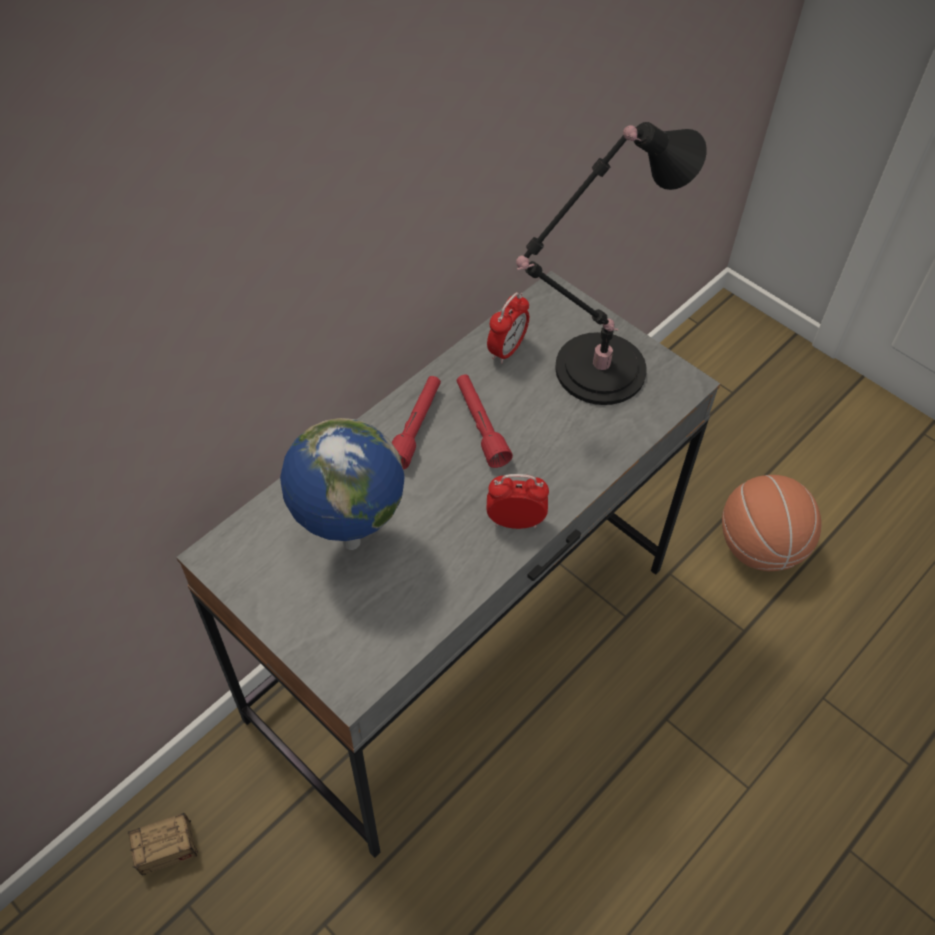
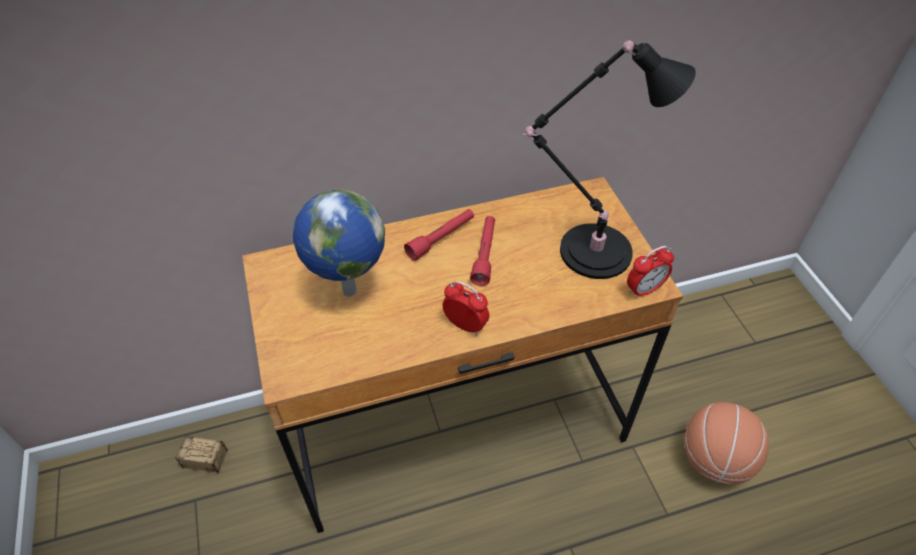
camera: 30 degrees right, 5 degrees down
grey desk [176,271,720,858] -> brown desk [242,177,683,533]
alarm clock [487,292,529,364] -> alarm clock moved to [627,246,674,298]

